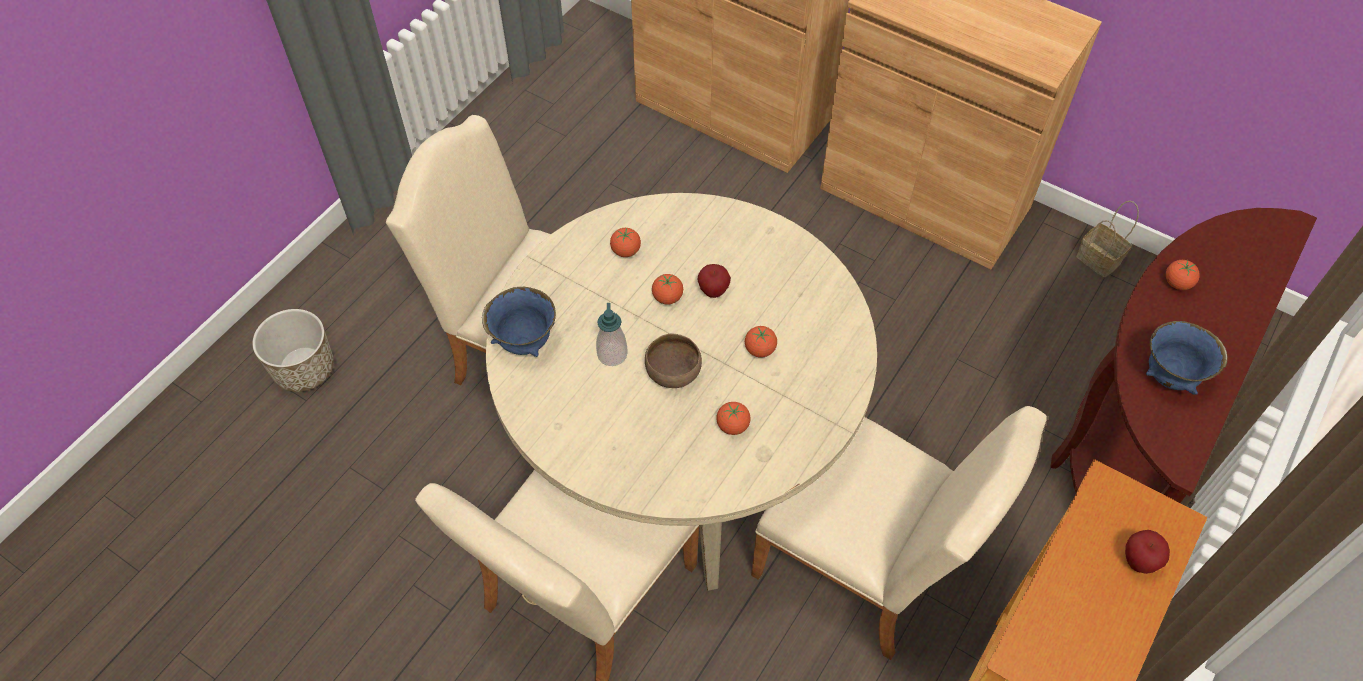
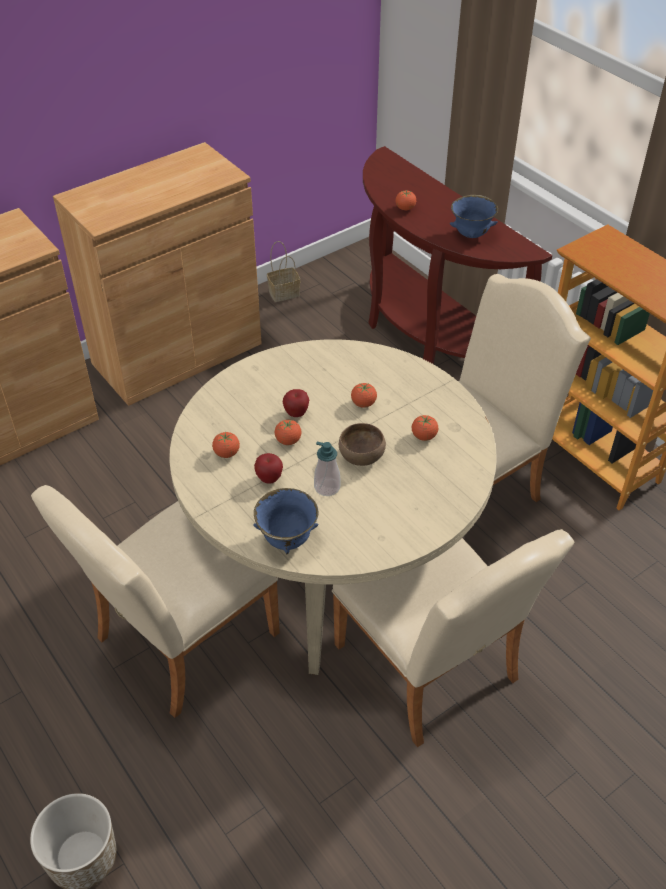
camera: 70 degrees left, 10 degrees down
apple [1125,530,1170,574] -> apple moved to [254,453,283,484]

